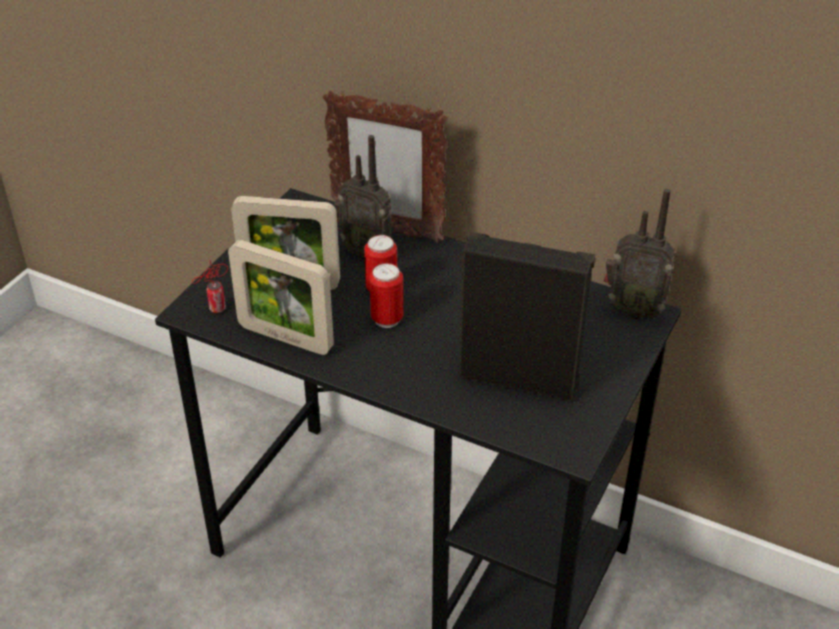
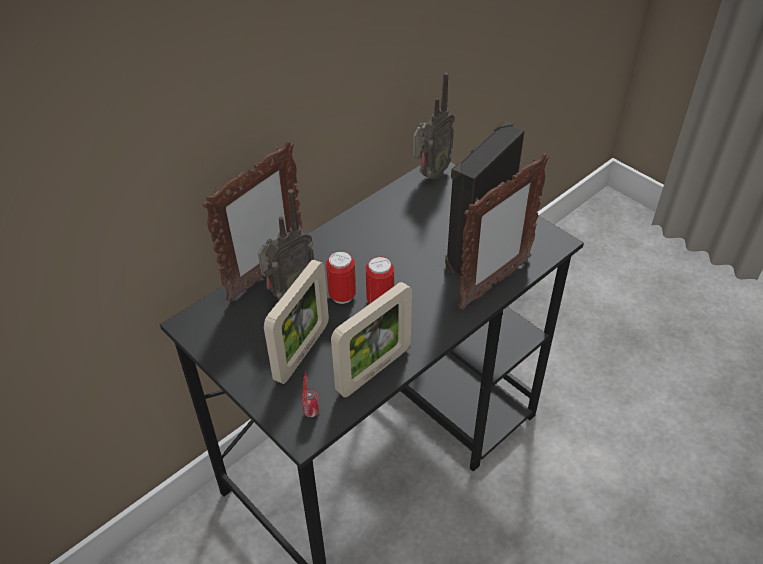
camera: 70 degrees left, 5 degrees up
none -> picture frame [458,153,549,310]

